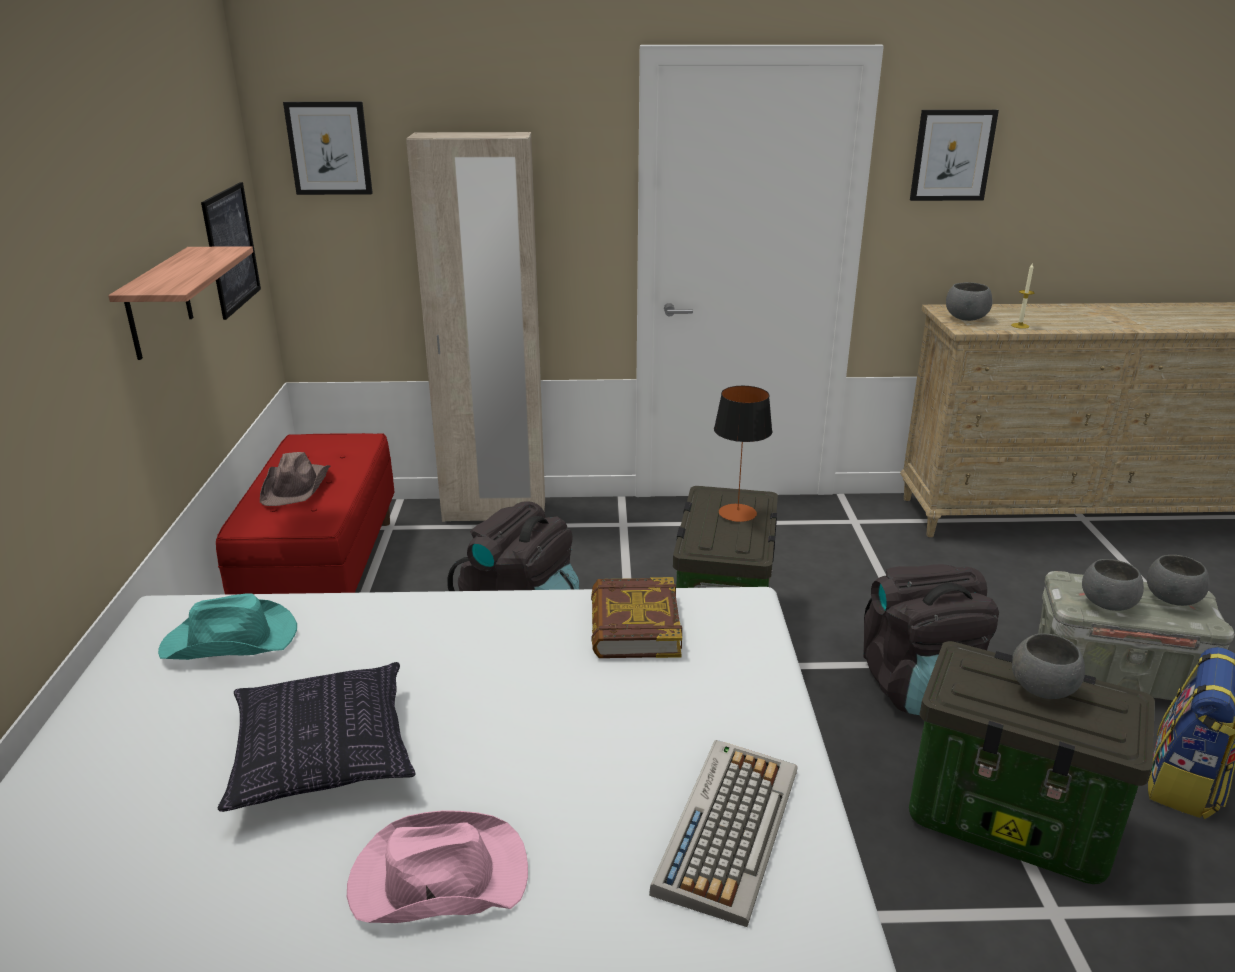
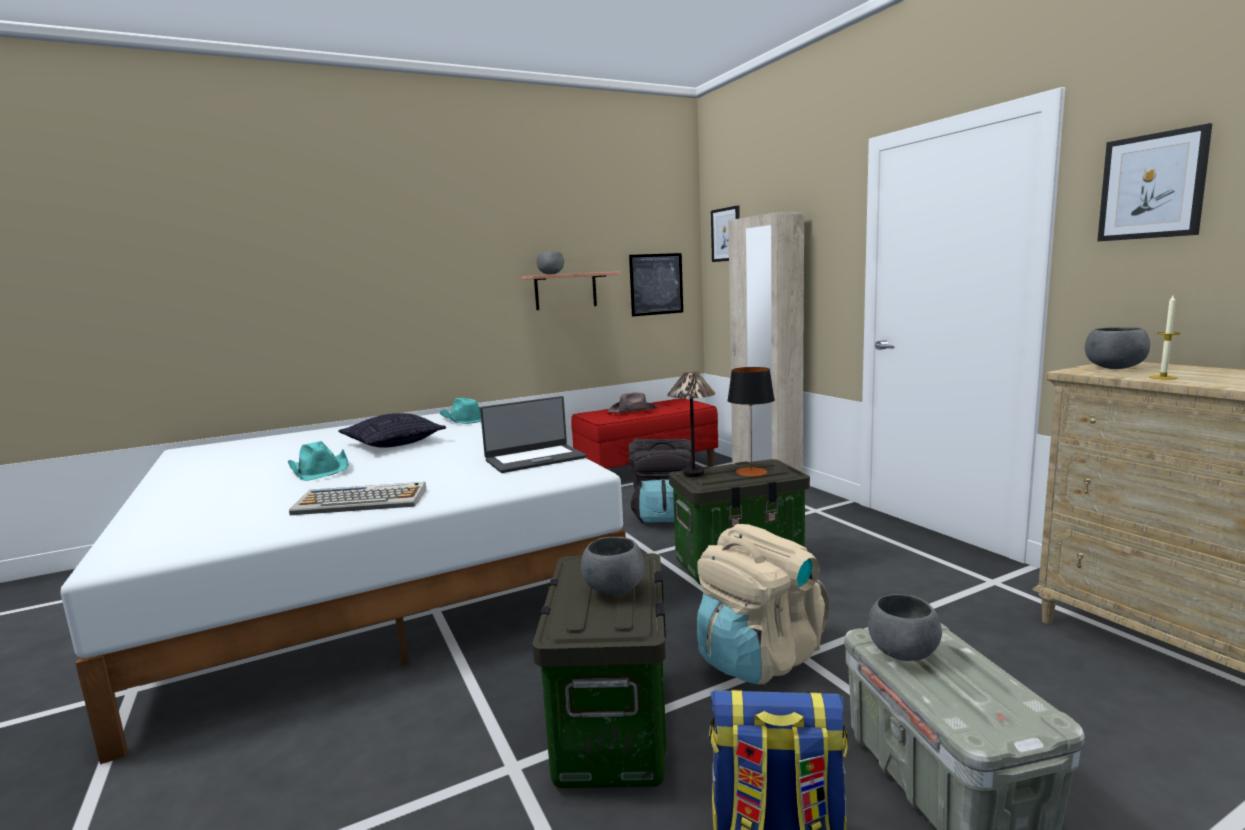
camera: 65 degrees right, 15 degrees down
pink hat [347,810,528,923] -> turquoise hat [288,441,349,481]
book [591,577,682,658] -> laptop [480,396,586,473]
black backpack [863,564,999,715] -> beige backpack [697,524,829,684]
grey bowl [1147,555,1210,606] -> grey bowl moved to [537,252,564,275]
none -> table lamp [667,371,716,477]

